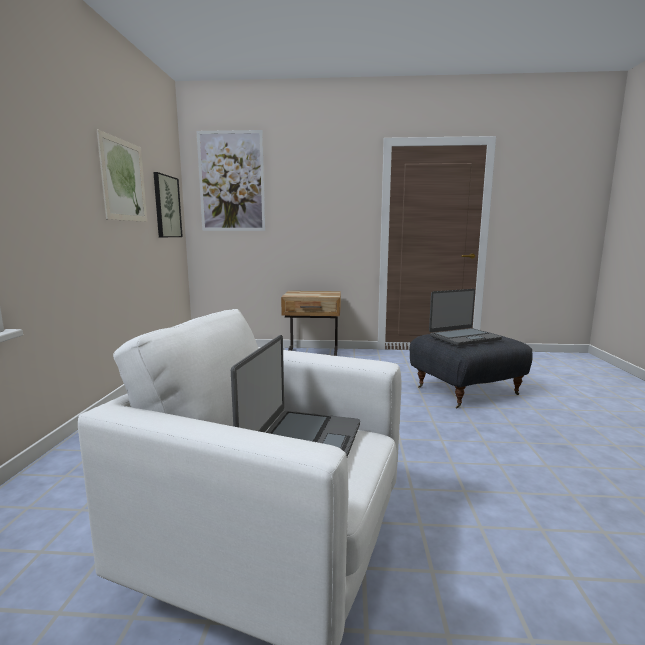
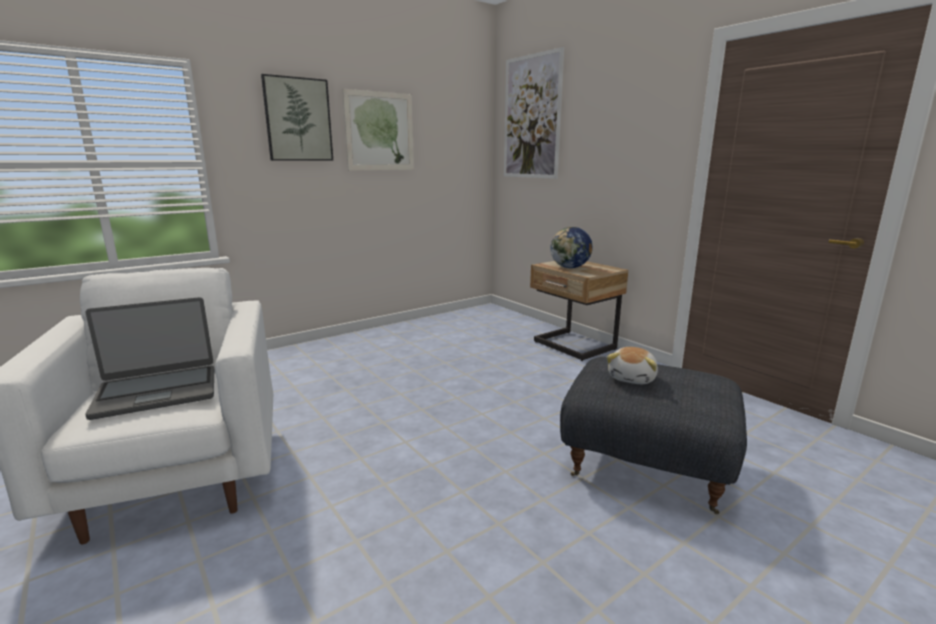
camera: 50 degrees right, 5 degrees up
picture [153,172,183,237] -> picture moved to [261,74,333,161]
laptop [429,289,502,346] -> plush toy [607,347,658,384]
none -> globe [550,227,593,268]

